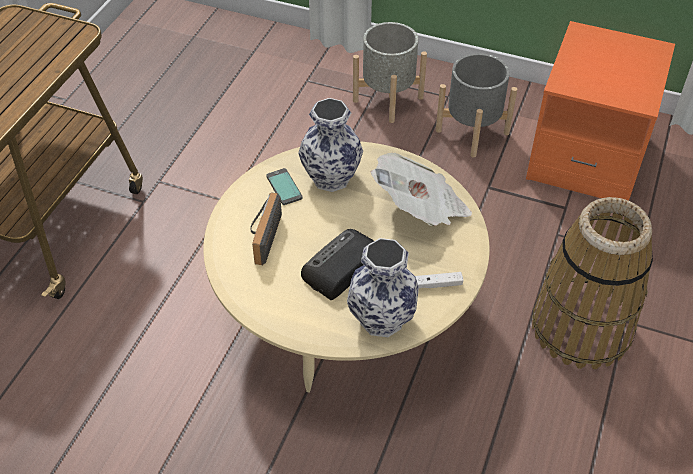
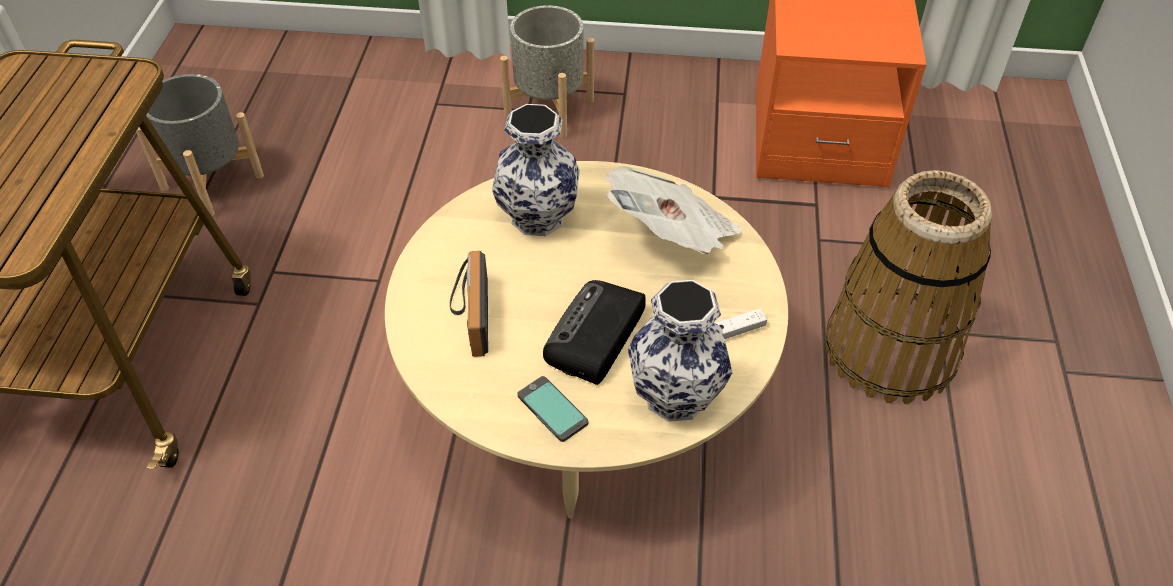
camera: 15 degrees left, 0 degrees up
phone [266,168,303,205] -> phone moved to [518,376,588,442]
grey planter [436,53,517,158] -> grey planter moved to [136,74,264,216]

